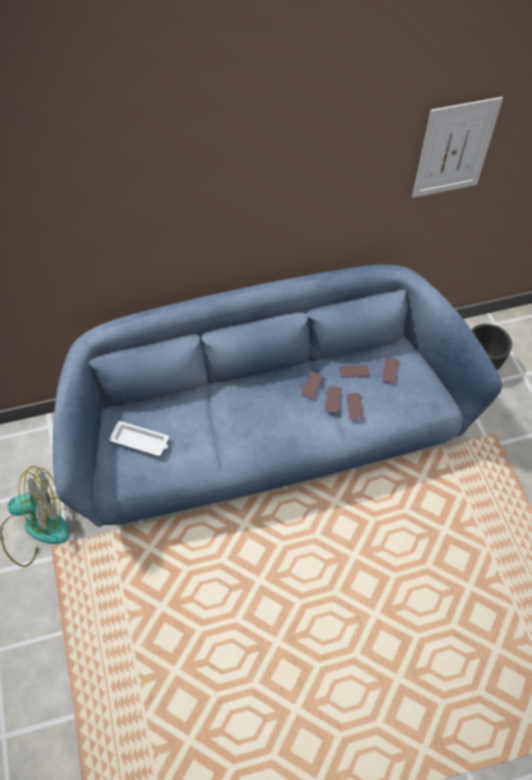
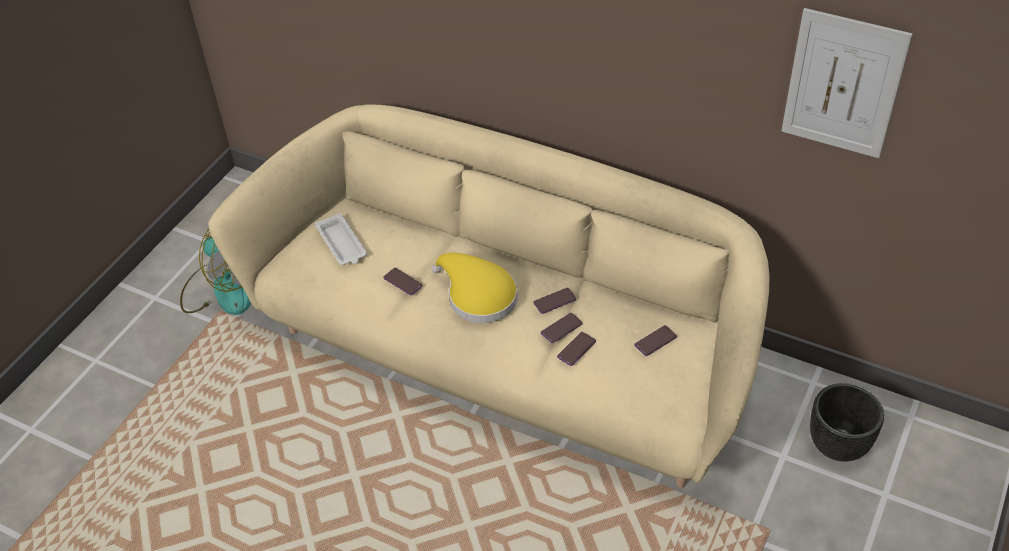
camera: 45 degrees right, 10 degrees down
blue sofa [53,265,503,527] -> beige sofa [208,105,769,488]
phone [339,365,370,378] -> phone moved to [383,268,423,295]
none -> yellow hat [431,253,518,323]

